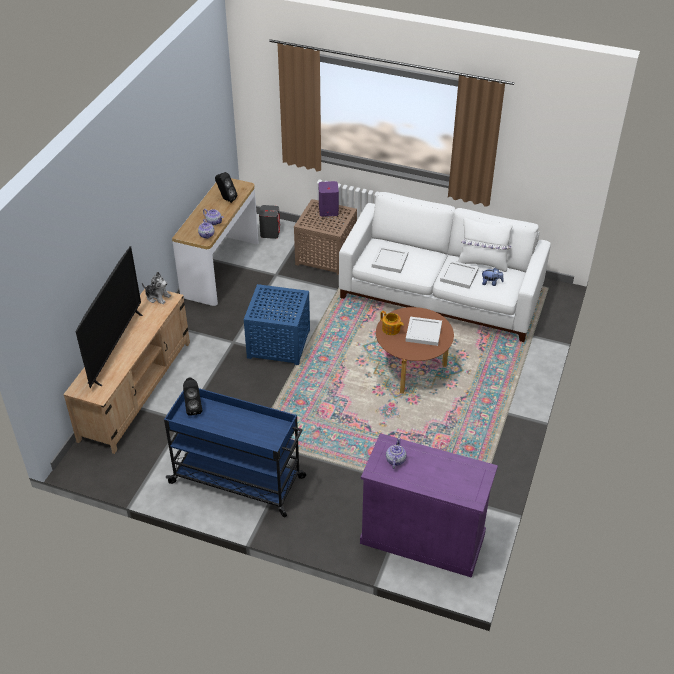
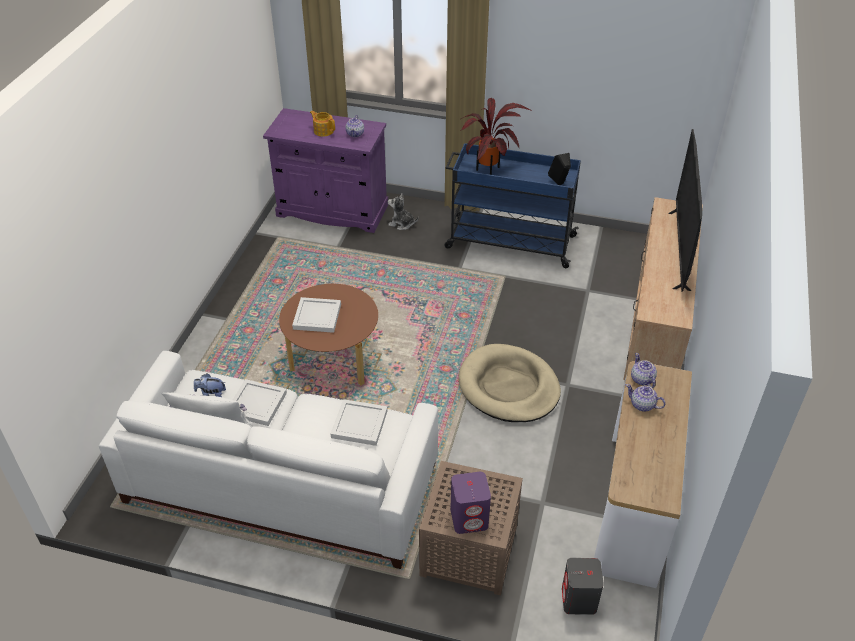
camera: 175 degrees right, 0 degrees up
plush toy [142,272,171,304] -> plush toy moved to [388,194,419,230]
black speaker [215,172,238,203] -> none
blue side table [244,284,310,365] -> beige dog bed [459,344,561,422]
teapot [380,311,404,335] -> teapot moved to [310,111,335,137]
none -> potted plant [460,98,531,175]

